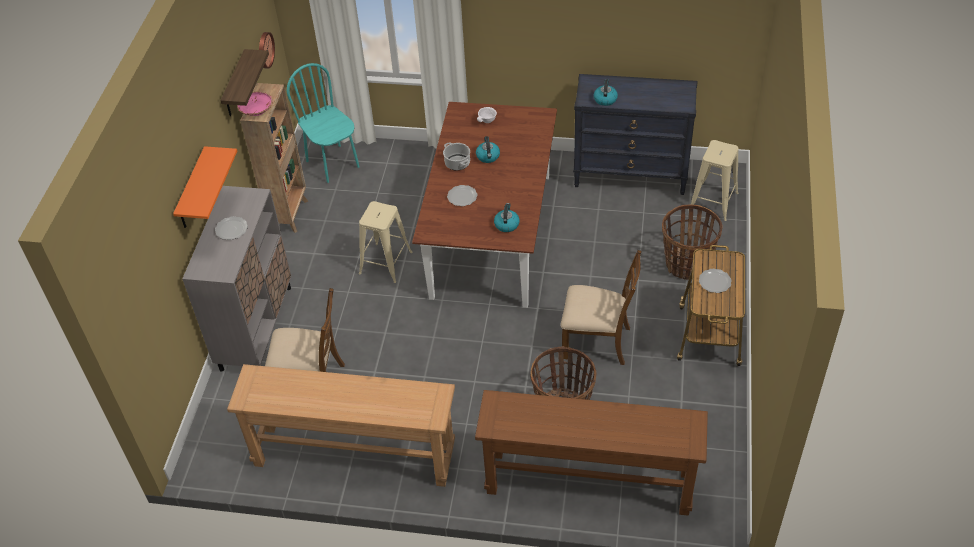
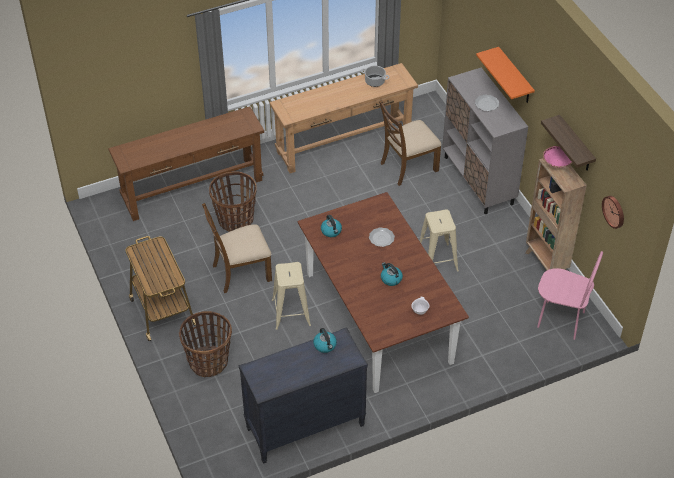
camera: 145 degrees right, 0 degrees up
turquoise chair [287,63,360,183] -> pink chair [537,251,603,340]
cooking pot [443,143,470,170] -> cooking pot moved to [361,65,389,87]
beige stool [691,140,739,221] -> beige stool moved to [272,262,311,330]
plate [699,269,732,293] -> none

